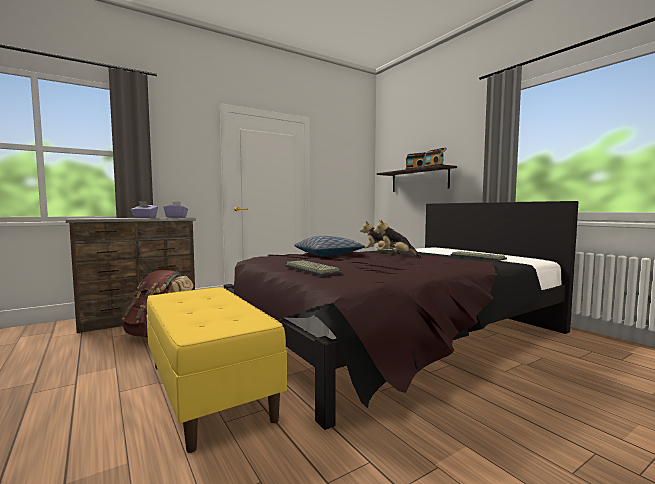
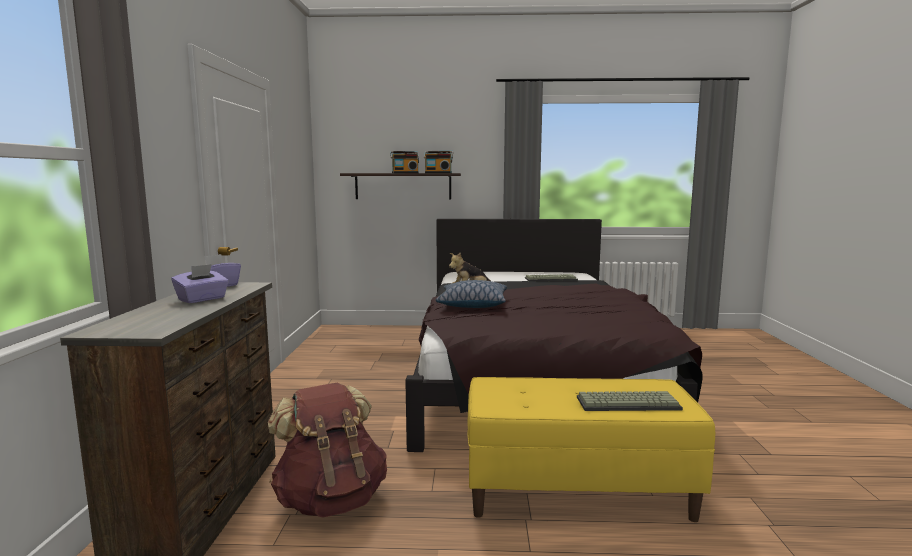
camera: 55 degrees left, 5 degrees up
keyboard [285,260,341,276] -> keyboard moved to [577,391,683,411]
plush toy [373,219,422,257] -> none

